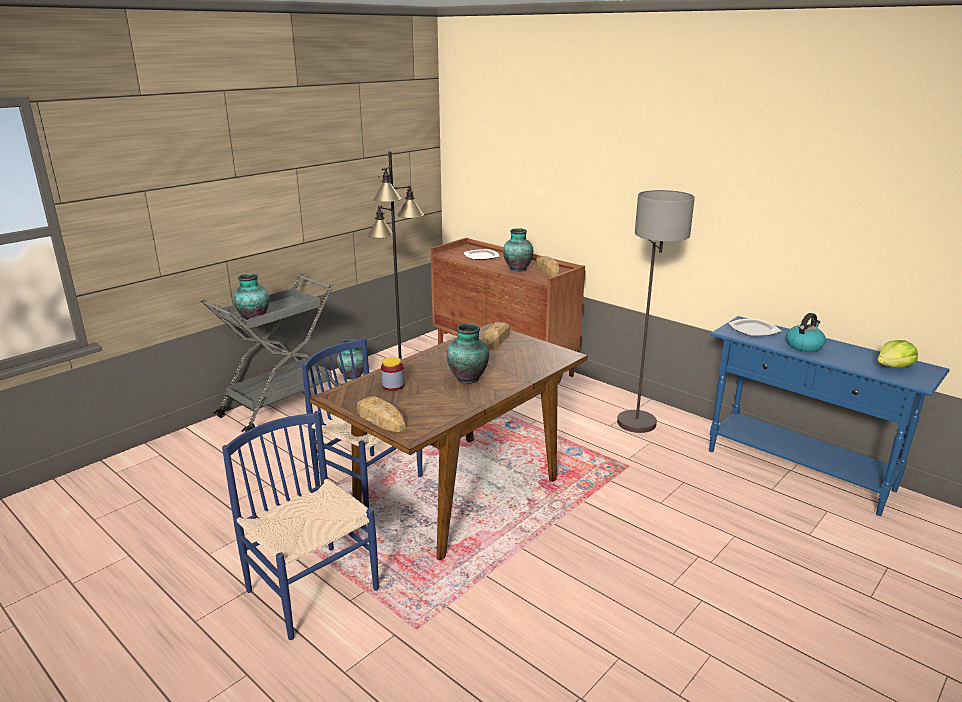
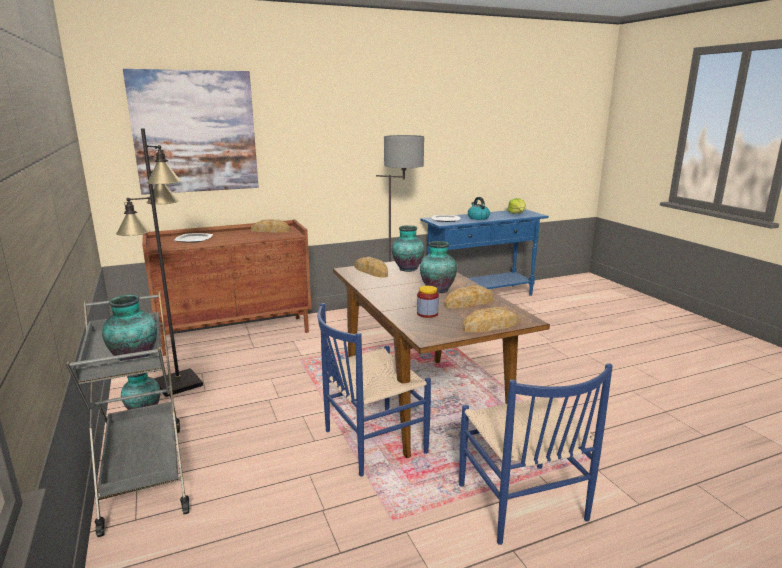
camera: 65 degrees left, 5 degrees down
blue chair [222,411,379,640] -> blue chair turned 90 degrees counterclockwise [459,363,613,545]
vase [503,228,533,272] -> vase moved to [392,225,425,272]
none -> picture [123,69,259,195]
none -> bread [444,285,494,308]

